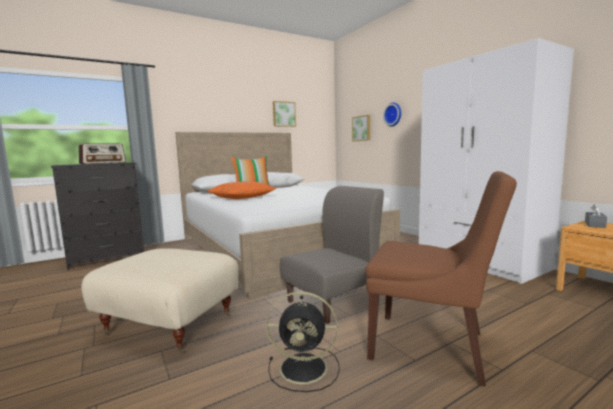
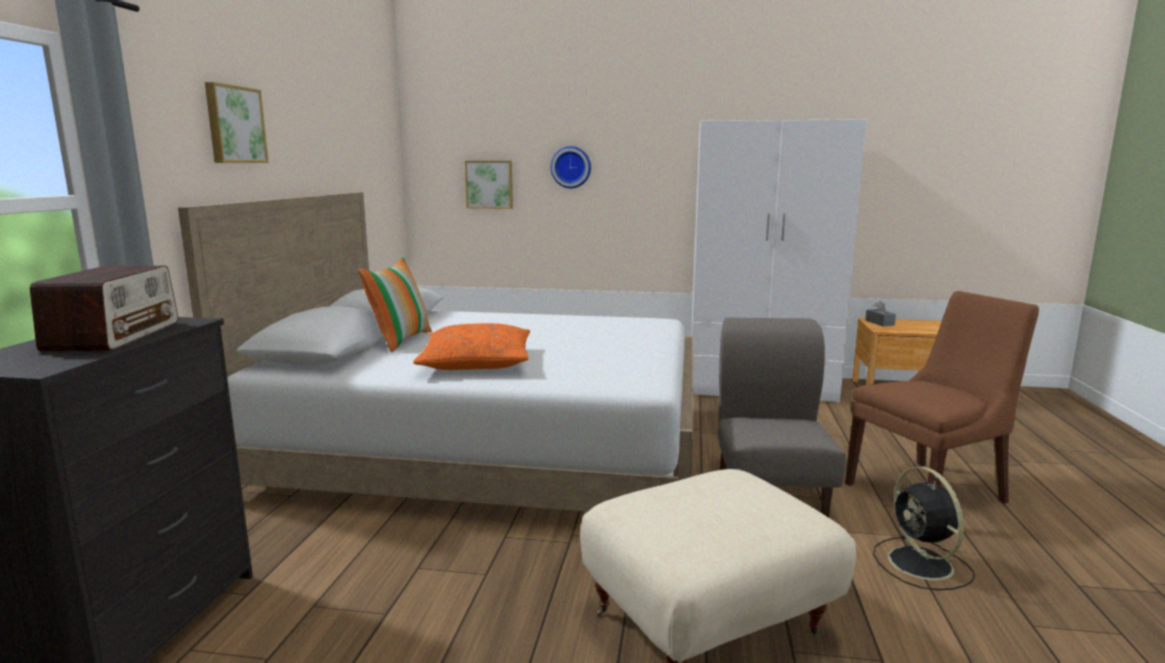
camera: 50 degrees left, 5 degrees up
black fan [266,292,340,392] -> black fan turned 120 degrees clockwise [873,467,975,590]
picture [273,101,296,127] -> picture moved to [205,82,269,163]

